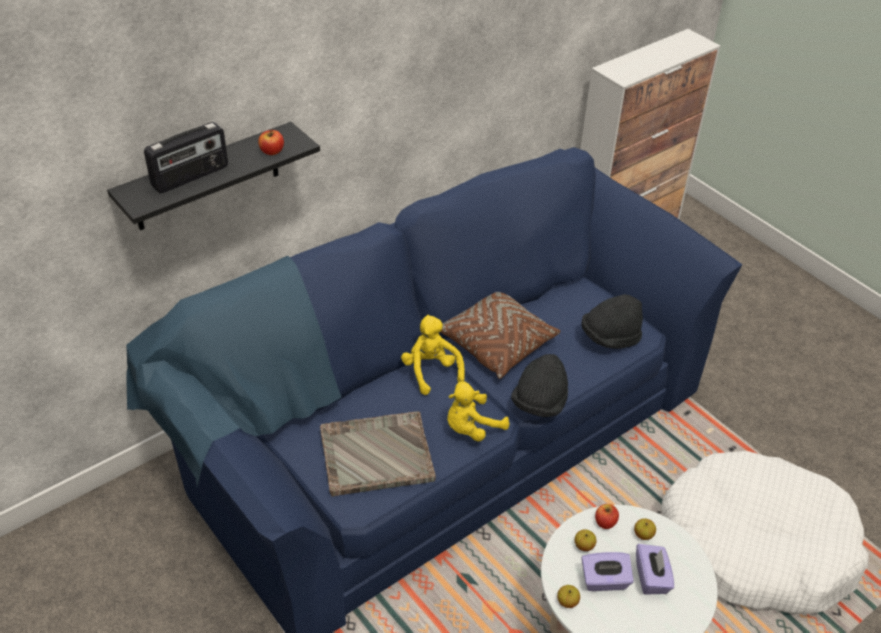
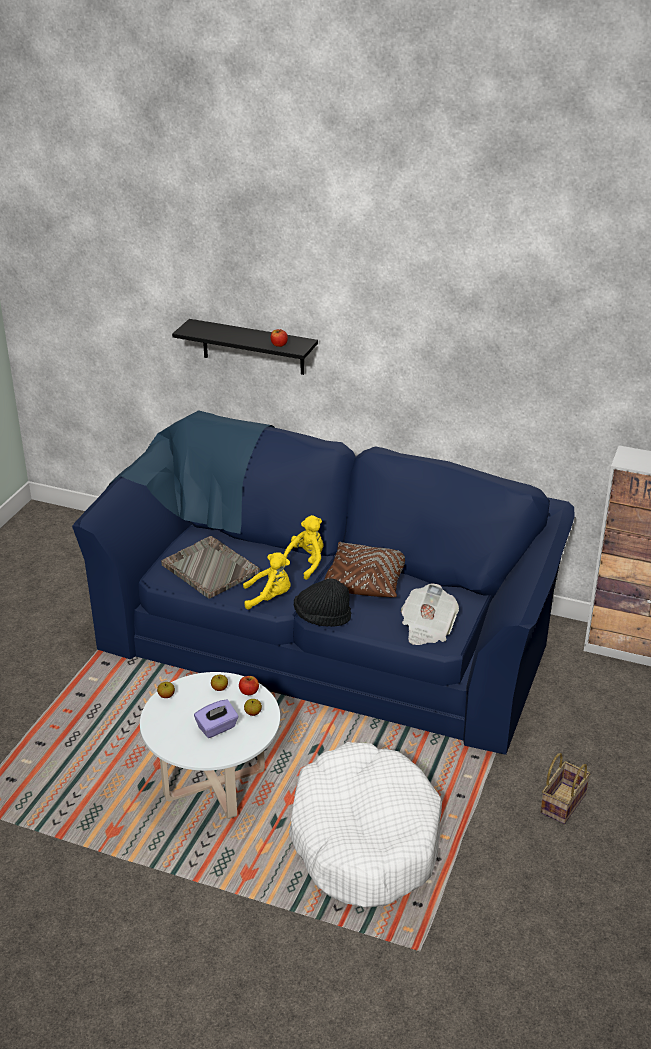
camera: 60 degrees right, 10 degrees down
radio [144,122,228,193] -> none
yellow plush toy [447,381,510,442] -> yellow plush toy turned 150 degrees clockwise [243,552,291,610]
black hat [581,294,643,349] -> newspaper [401,583,459,645]
purple tissue box [581,552,634,591] -> none
none -> basket [540,753,590,824]

